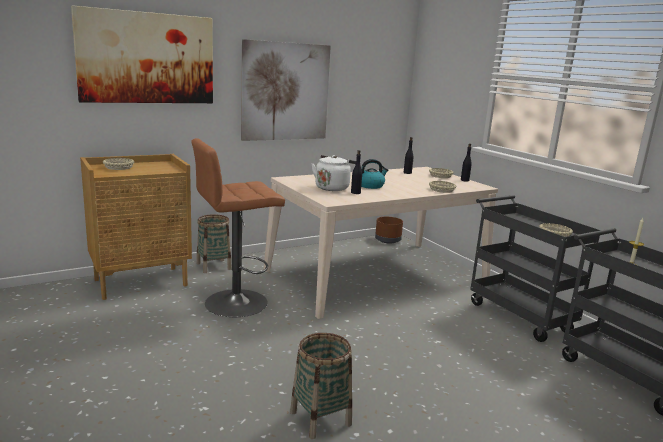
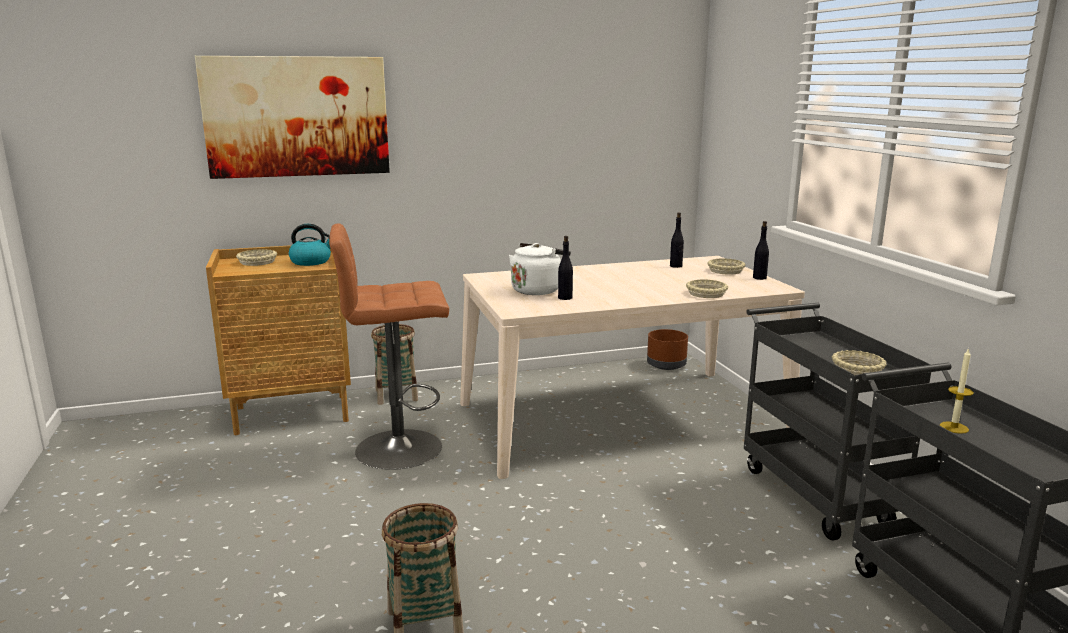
camera: 15 degrees right, 0 degrees up
picture [241,39,331,141] -> none
kettle [361,159,388,189] -> kettle moved to [289,224,331,266]

